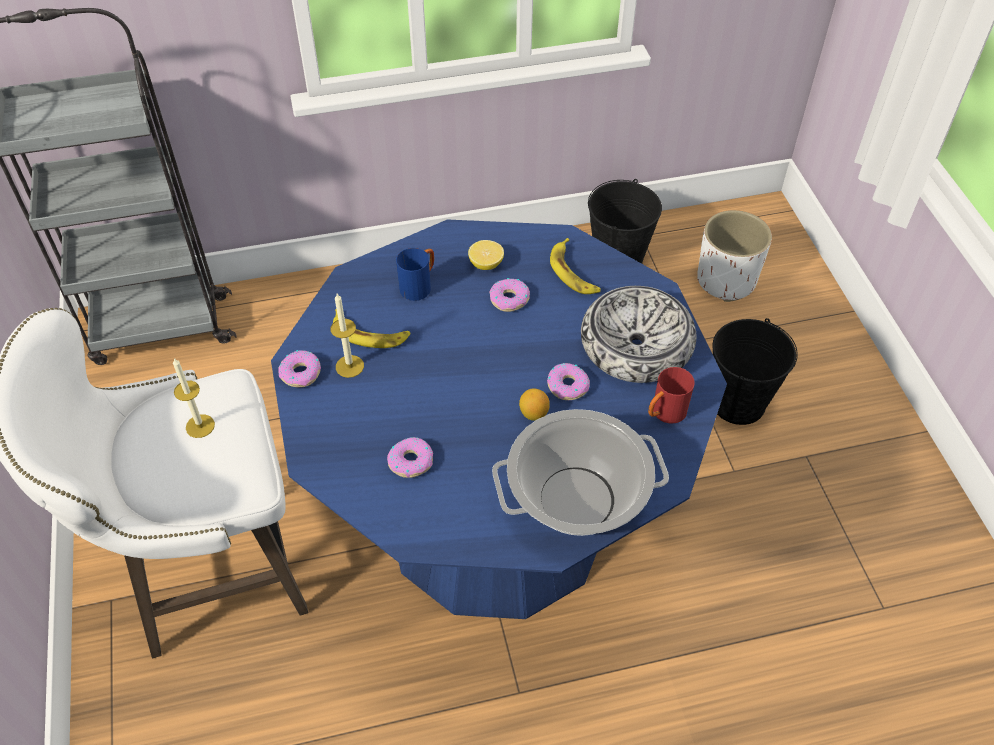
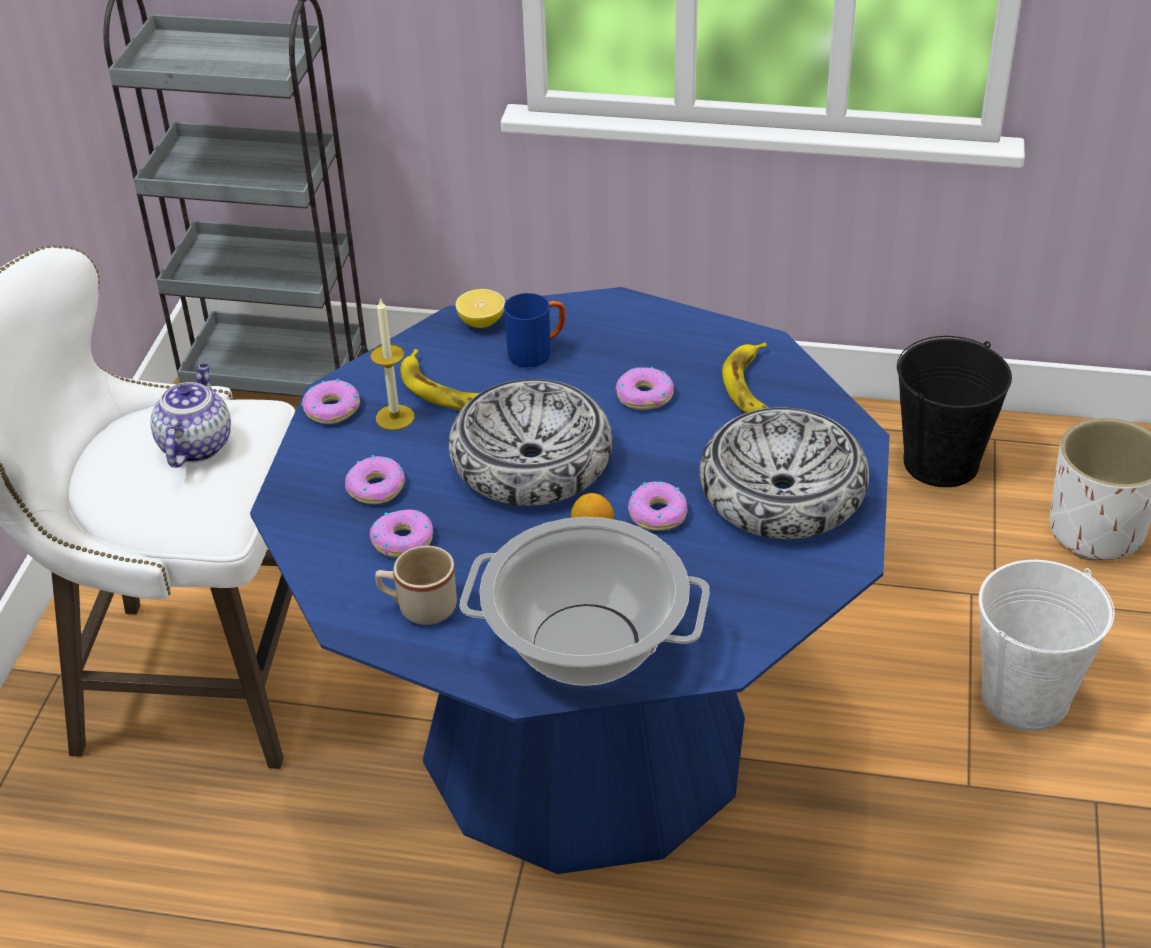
camera: 25 degrees right, 10 degrees down
candle [173,358,215,438] -> teapot [150,363,231,468]
lemon [468,240,504,270] -> lemon moved to [456,289,505,328]
red mug [648,367,695,423] -> none
black bucket [712,318,798,425] -> white bucket [979,560,1115,731]
none -> donut [345,455,405,504]
none -> beige mug [375,546,457,625]
none -> bowl [449,379,613,506]

